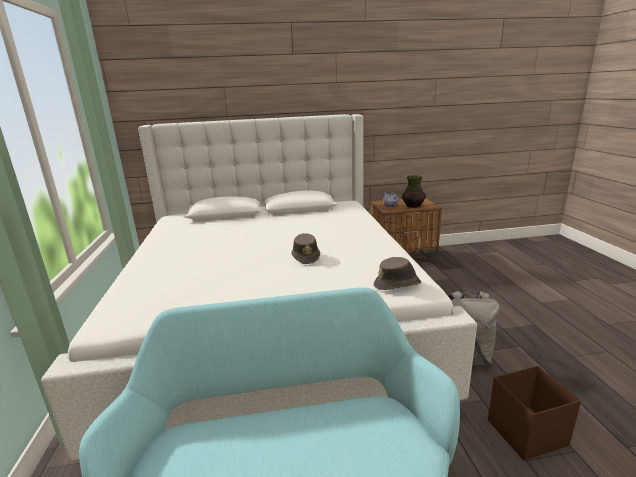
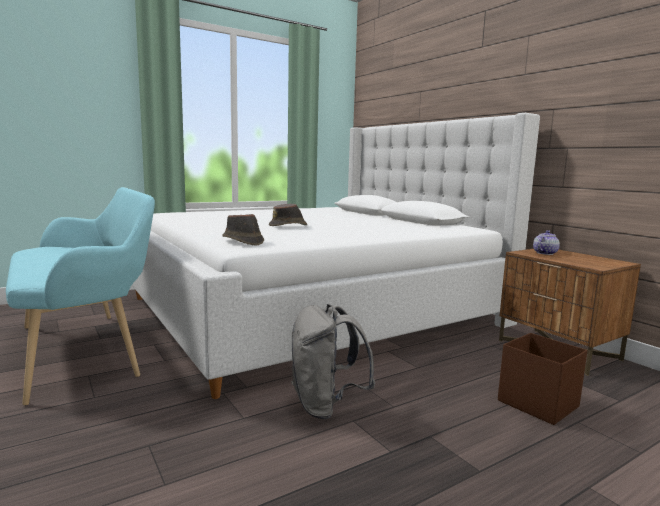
camera: 65 degrees right, 10 degrees down
vase [402,175,426,208] -> none
brown storage box [488,366,581,460] -> brown storage box moved to [498,333,587,425]

